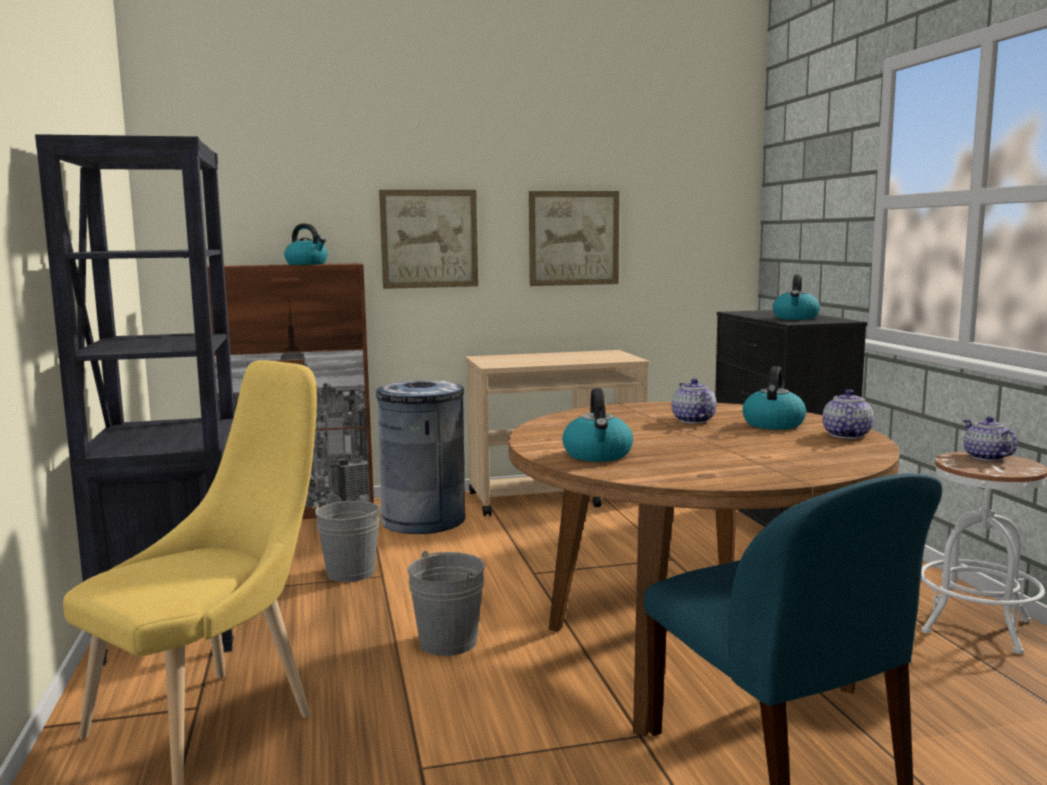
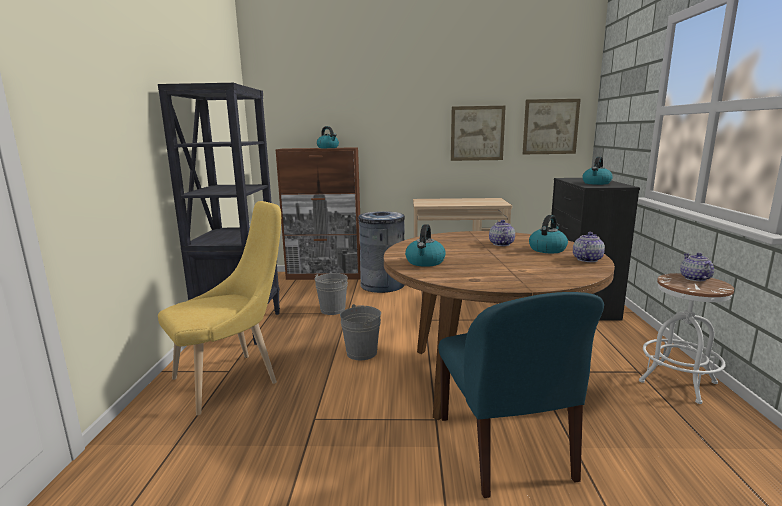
camera: 15 degrees right, 5 degrees up
picture [379,190,478,289] -> picture moved to [523,99,581,154]

